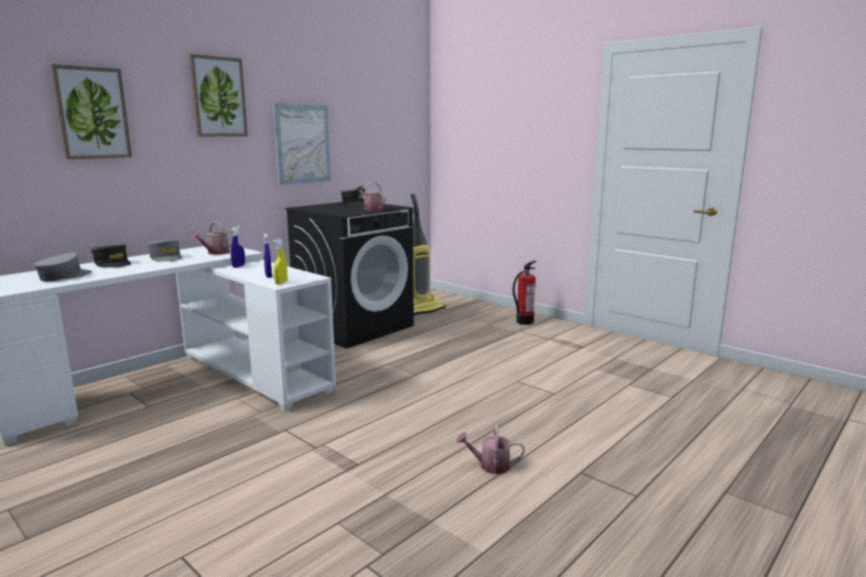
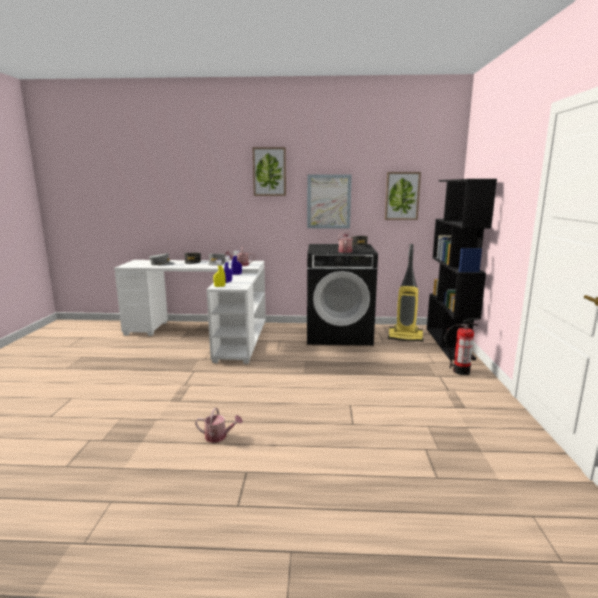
camera: 50 degrees right, 0 degrees up
picture [51,64,132,159] -> picture moved to [385,172,421,220]
watering can [456,425,525,474] -> watering can turned 135 degrees clockwise [195,408,242,443]
none -> black bookcase [427,179,497,360]

